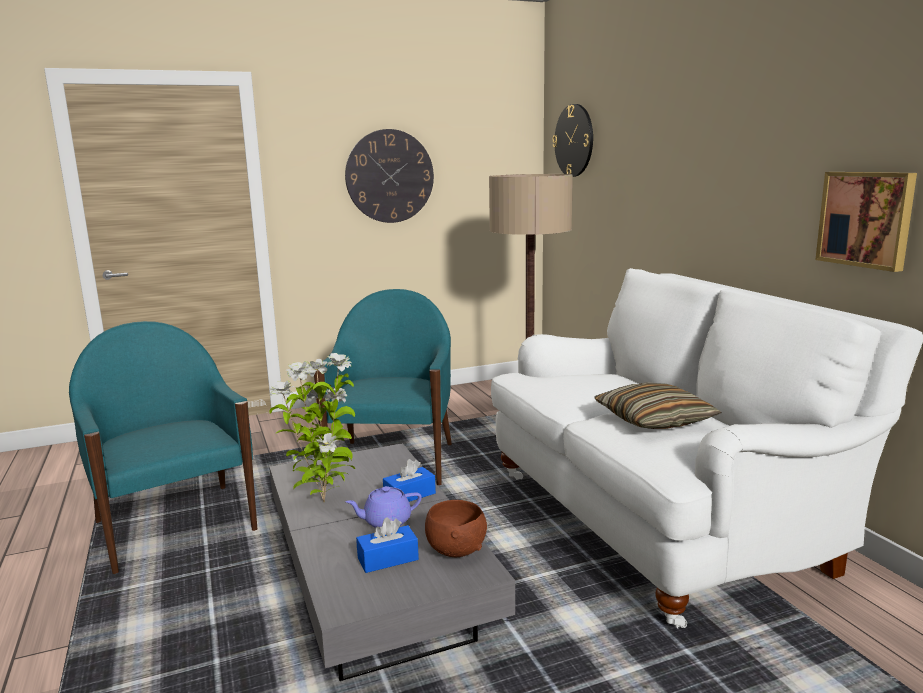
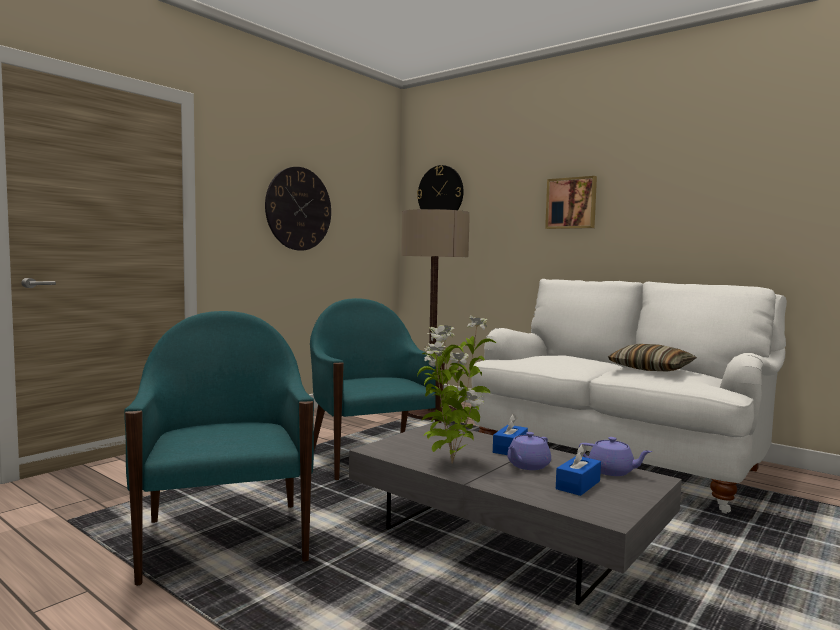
camera: 30 degrees left, 10 degrees down
turquoise armchair [69,321,257,574] -> turquoise armchair turned 45 degrees clockwise [124,311,314,586]
brown bowl [425,500,487,557] -> purple teapot [579,437,652,476]
picture [815,172,917,272] -> picture moved to [545,176,597,229]

